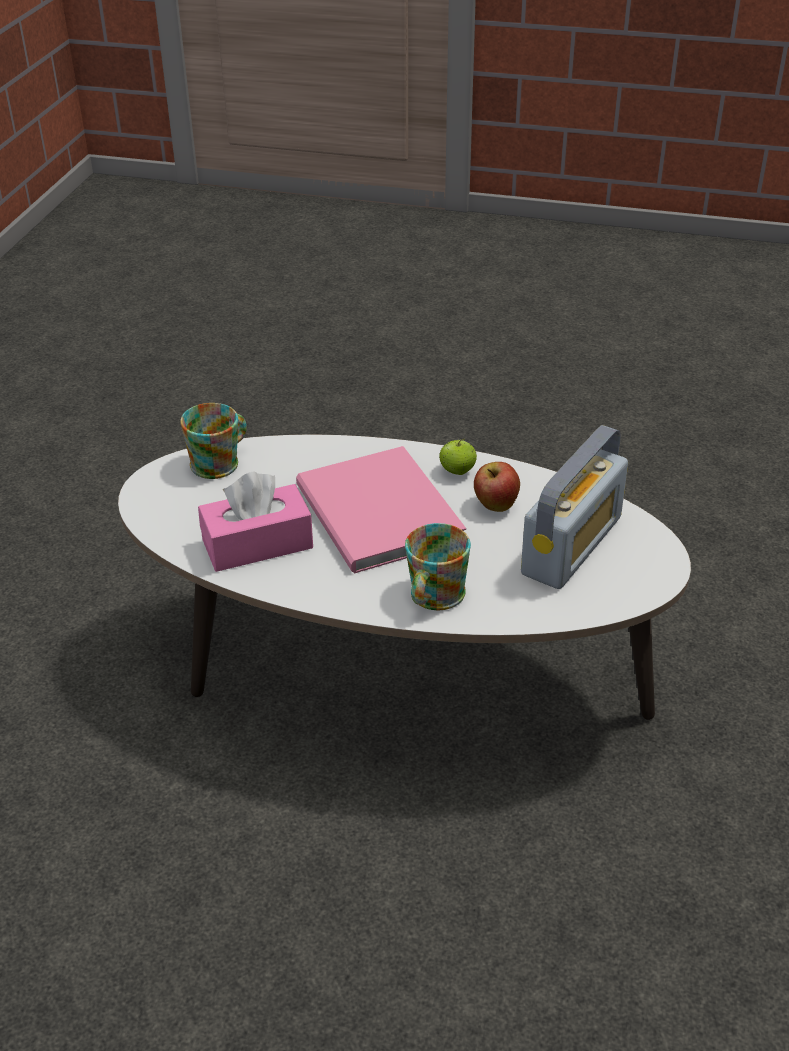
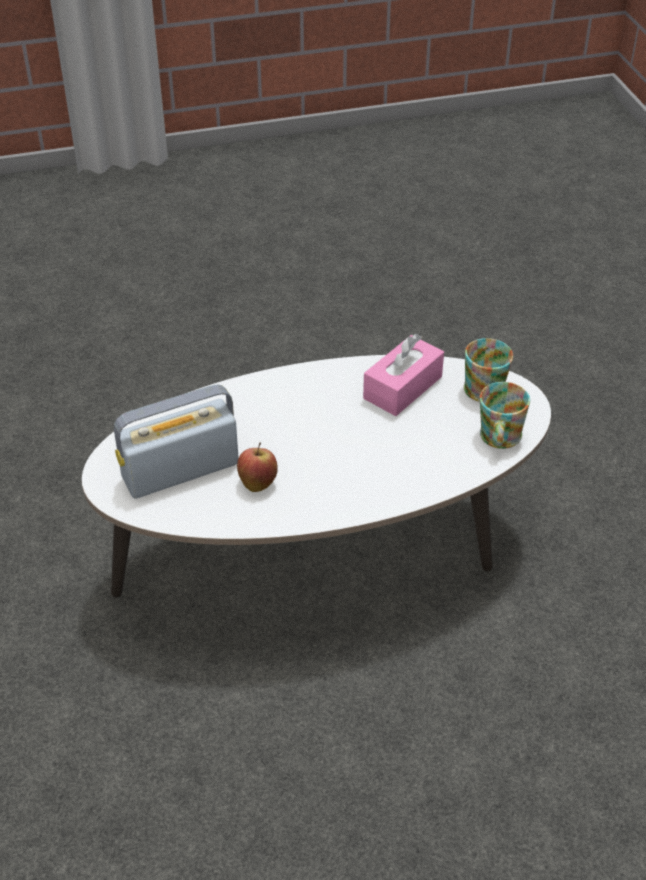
camera: 150 degrees right, 5 degrees up
pink book [296,446,466,573] -> none
mug [405,523,471,610] -> mug moved to [464,338,513,402]
apple [440,439,477,475] -> none
radio [521,425,628,589] -> radio turned 60 degrees clockwise [114,384,239,499]

